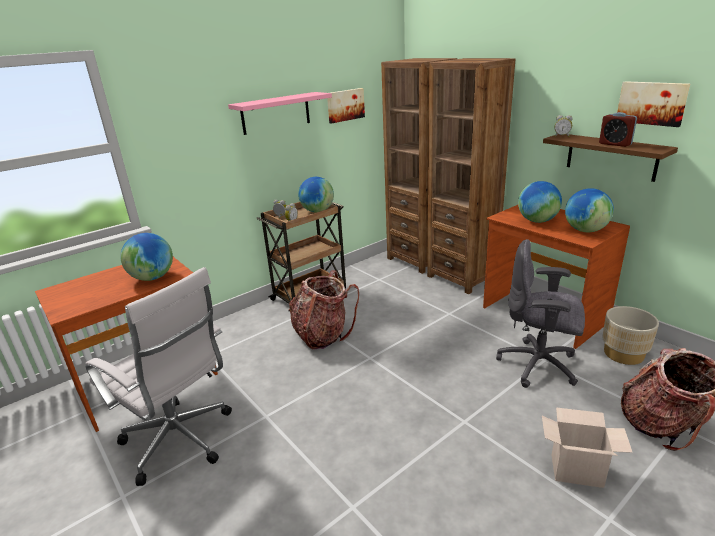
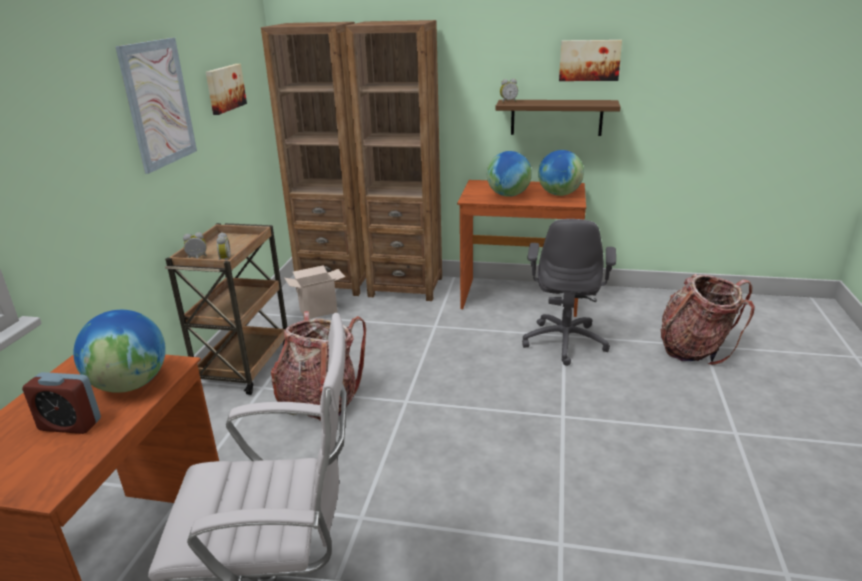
camera: 40 degrees left, 0 degrees up
pink shelf [228,92,332,135] -> picture [115,38,197,174]
globe [298,177,334,213] -> none
grey office chair [496,239,585,388] -> grey office chair turned 60 degrees counterclockwise [522,219,616,366]
cardboard box [542,408,633,488] -> cardboard box moved to [284,265,345,319]
alarm clock [599,112,637,147] -> alarm clock moved to [22,372,101,434]
beige planter [602,306,659,365] -> none

